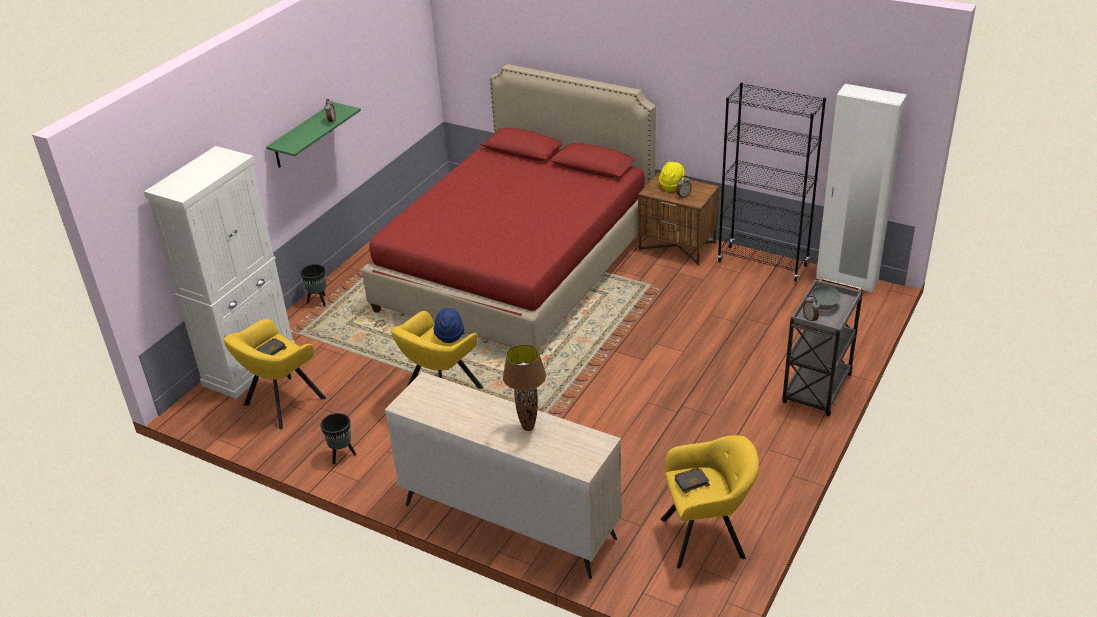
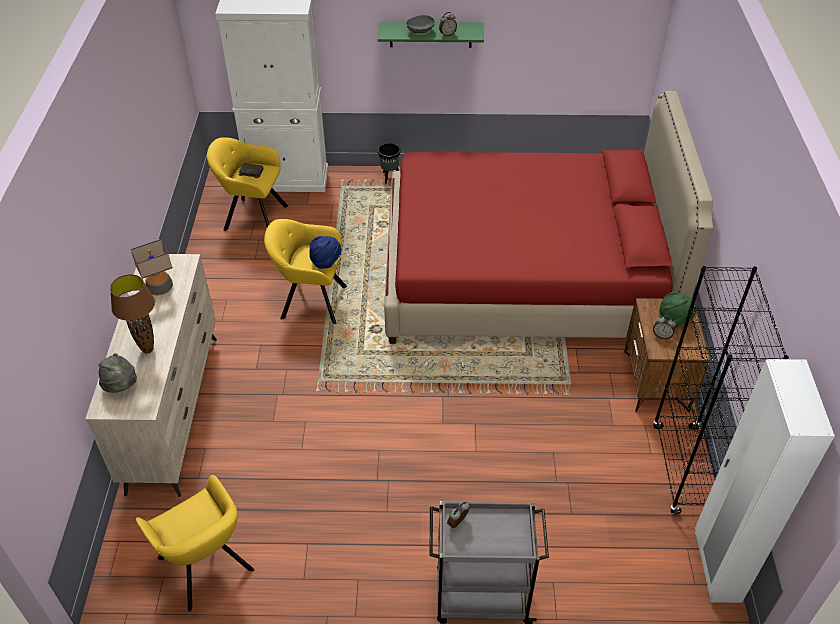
camera: 60 degrees right, 10 degrees up
black planter [320,413,356,464] -> none
yellow hat [659,162,685,192] -> green hat [659,292,696,328]
black book [674,468,710,493] -> none
grey bowl [811,285,841,310] -> grey bowl moved to [406,15,435,34]
none -> grey hat [98,353,137,393]
none -> table lamp [130,239,173,296]

